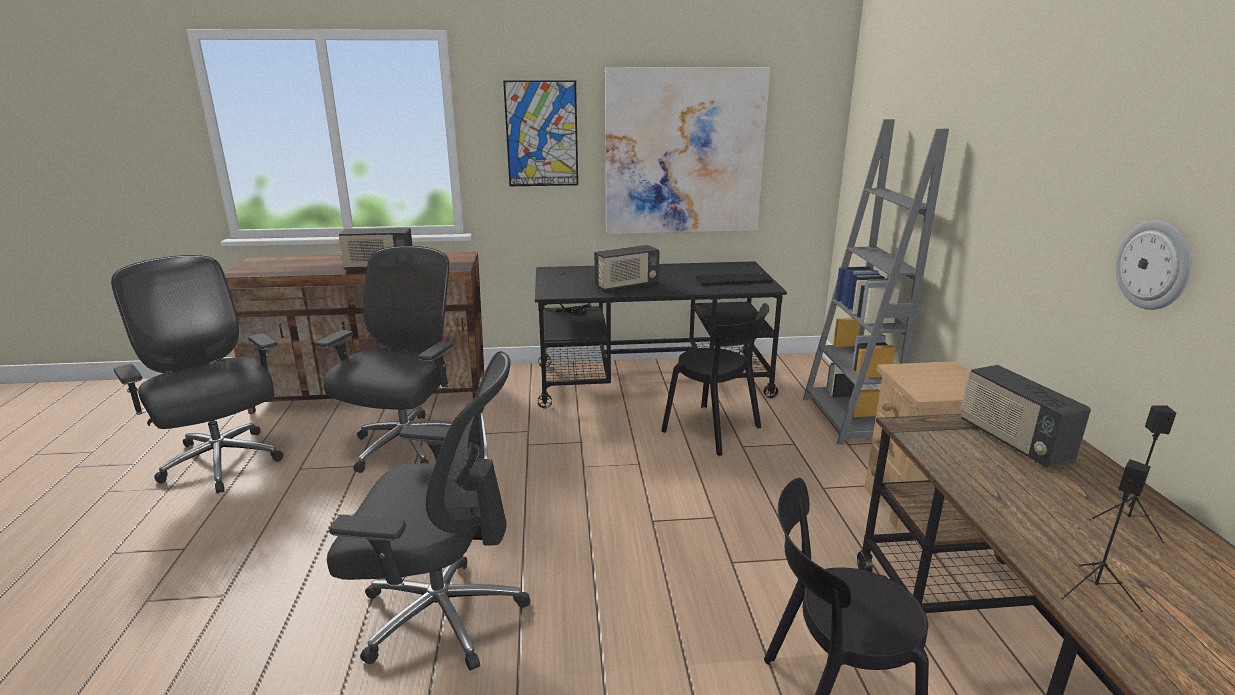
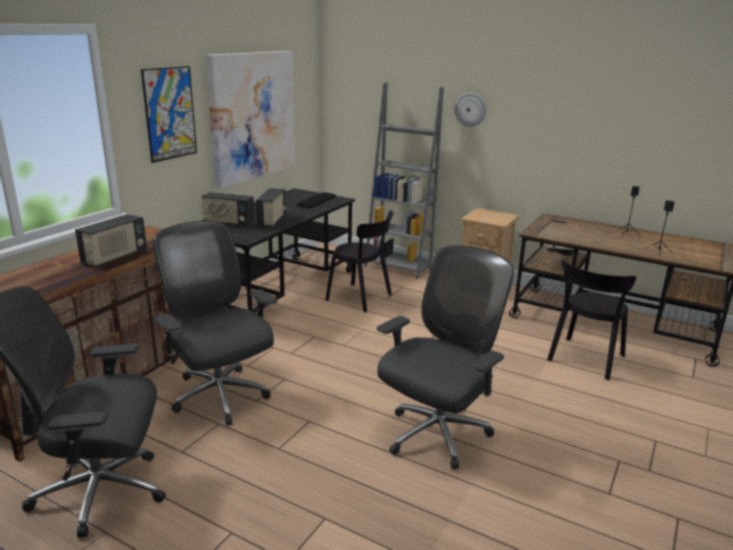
camera: 55 degrees left, 0 degrees up
black chair [661,303,769,456] -> black chair turned 45 degrees clockwise [325,210,393,312]
radio [960,365,1091,468] -> radio moved to [201,192,255,226]
wall clock [1115,220,1192,310] -> wall clock moved to [455,93,486,127]

